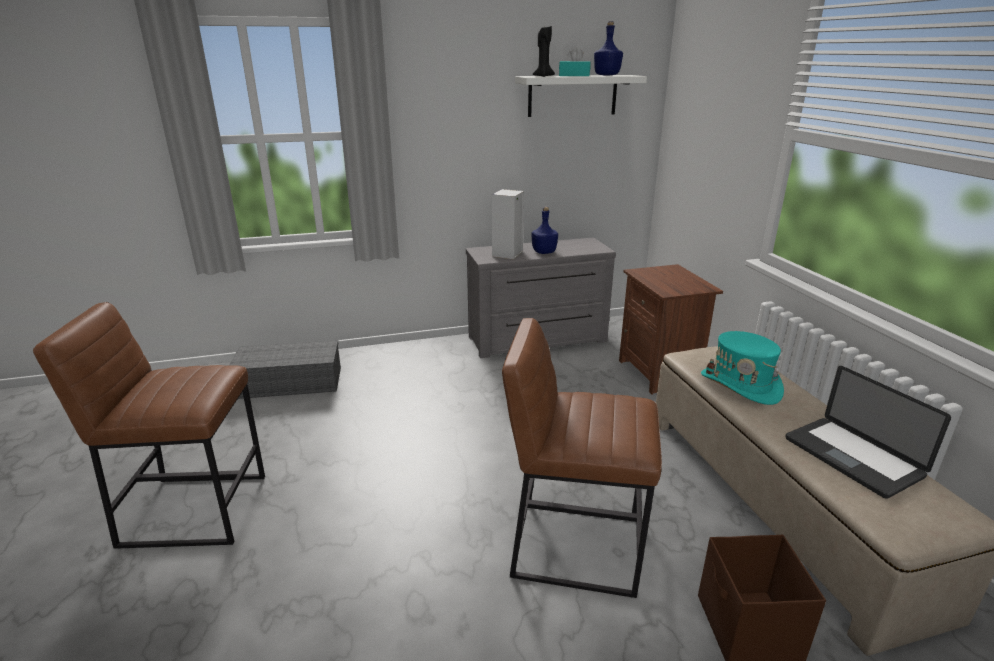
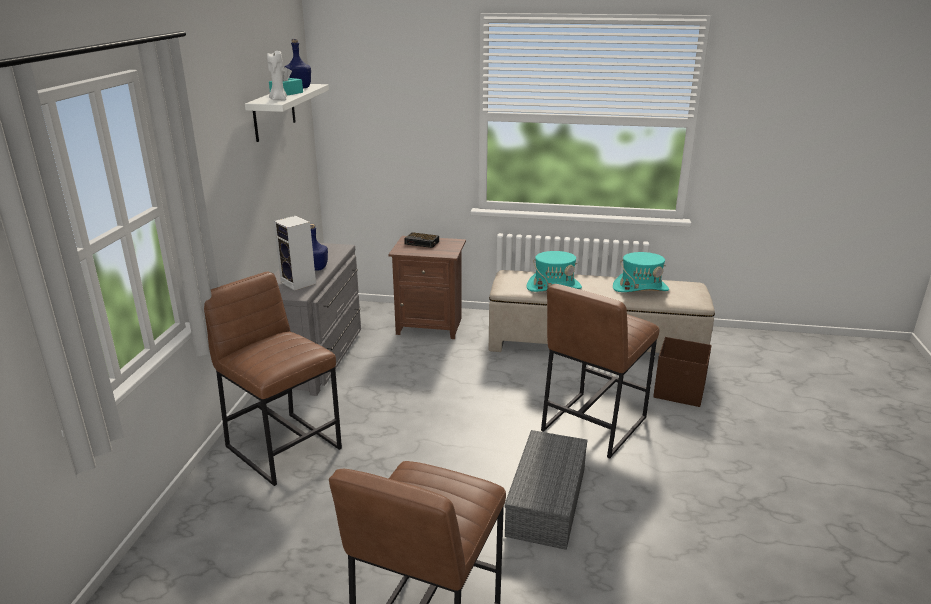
camera: 65 degrees left, 0 degrees up
grey storage box [230,340,341,399] -> grey storage box moved to [504,430,587,550]
black candle [533,26,555,77] -> white candle [267,51,287,101]
laptop [785,366,951,499] -> turquoise hat [613,252,669,292]
none -> brown chair [204,272,342,486]
none -> alarm clock [404,232,439,248]

